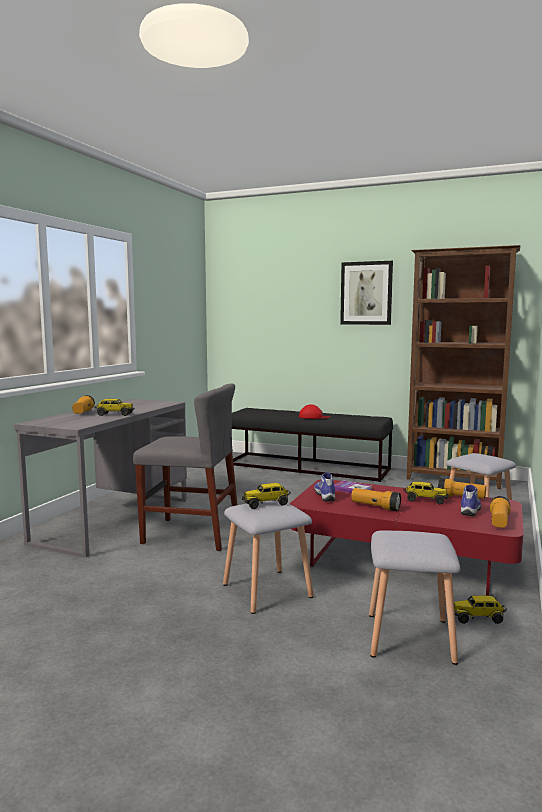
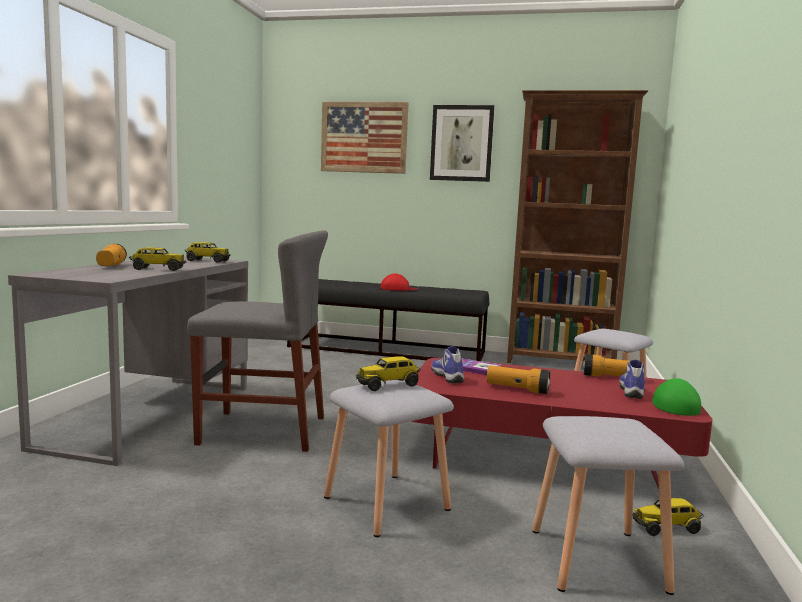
camera: 10 degrees left, 0 degrees up
toy truck [403,482,449,504] -> toy truck moved to [184,242,231,263]
flashlight [490,496,511,528] -> green cap [652,378,701,416]
none -> picture [321,102,409,174]

